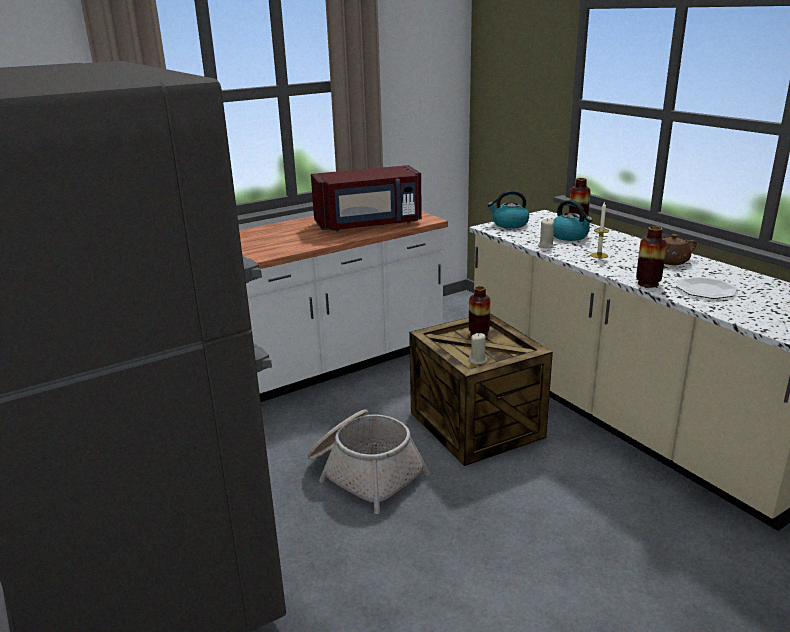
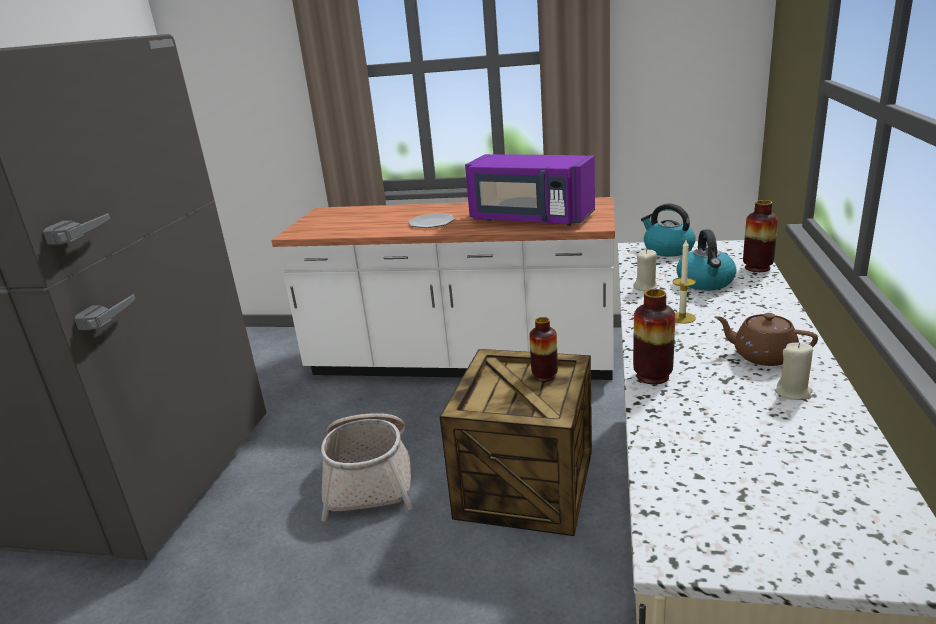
camera: 45 degrees right, 0 degrees up
red microwave [311,165,422,232] -> purple microwave [465,154,595,226]
beige candle [469,333,488,364] -> beige candle moved to [775,343,813,400]
plate [676,277,737,299] -> plate moved to [408,213,455,228]

